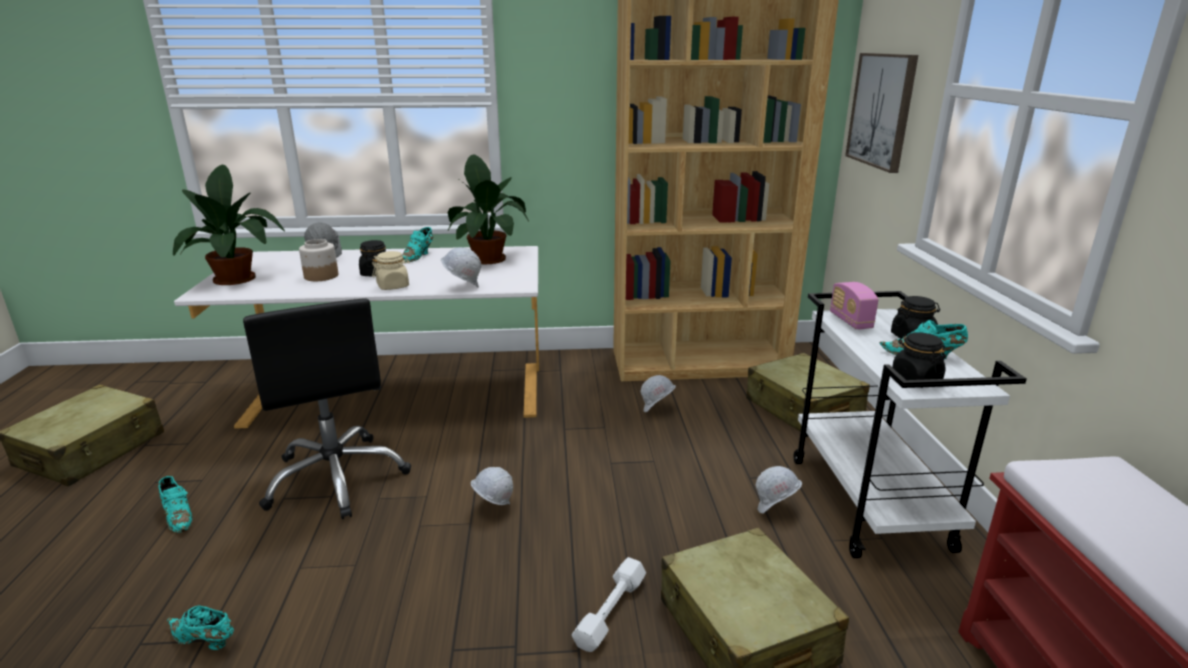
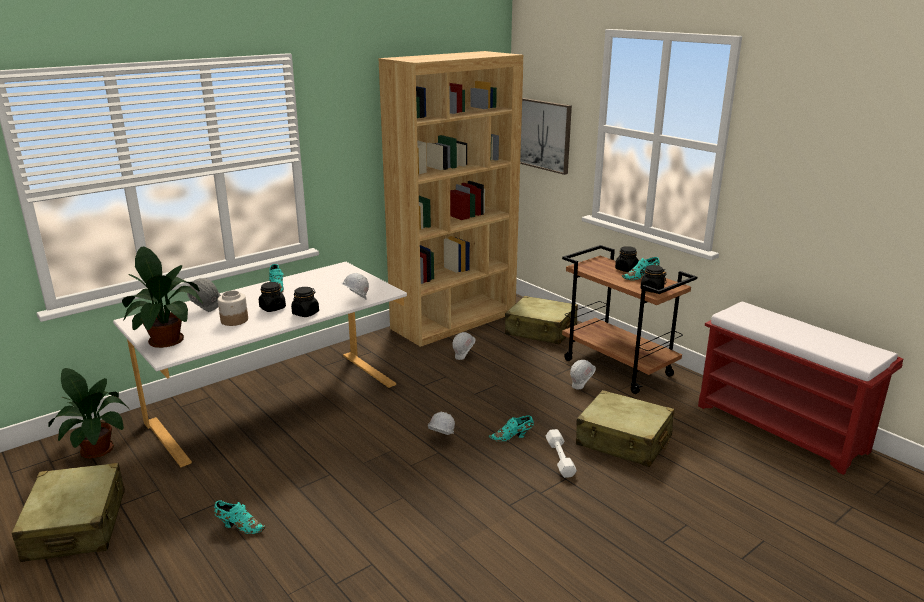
camera: 35 degrees left, 0 degrees up
turquoise shoe [167,606,234,650] -> turquoise shoe moved to [488,415,534,442]
black office chair [243,299,411,519] -> none
beige jar [372,251,410,290] -> black jar [291,287,319,317]
potted plant [448,154,529,264] -> potted plant moved to [48,368,128,458]
white cart [794,291,1027,558] -> brown cart [562,245,697,394]
radio [830,282,879,329] -> none

